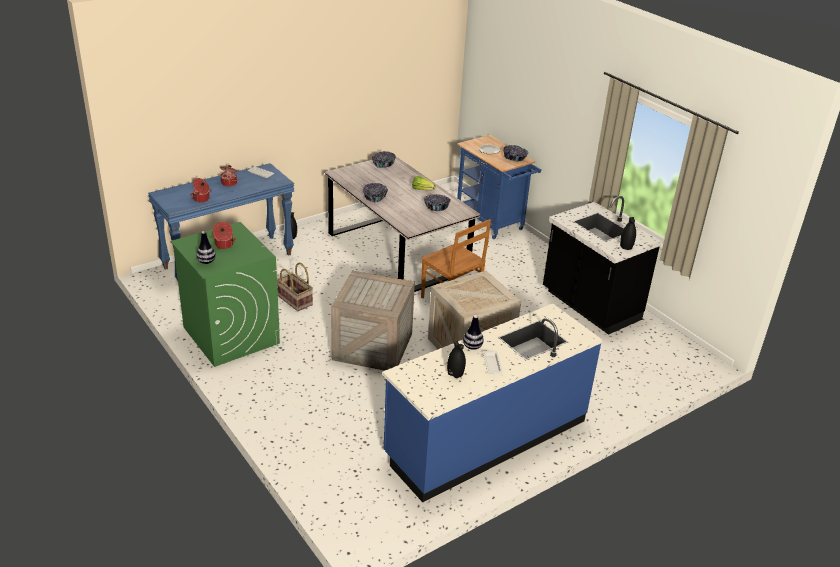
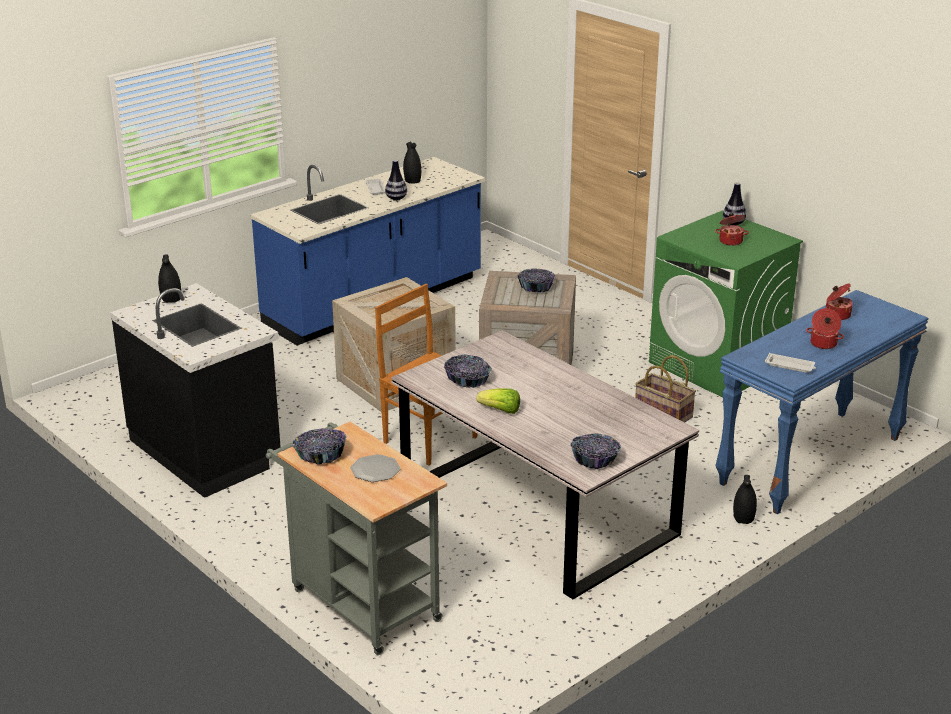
camera: 175 degrees right, 5 degrees down
bowl [362,183,388,202] -> bowl moved to [517,268,556,292]
blue cart [457,135,541,239] -> grey cart [266,422,447,655]

